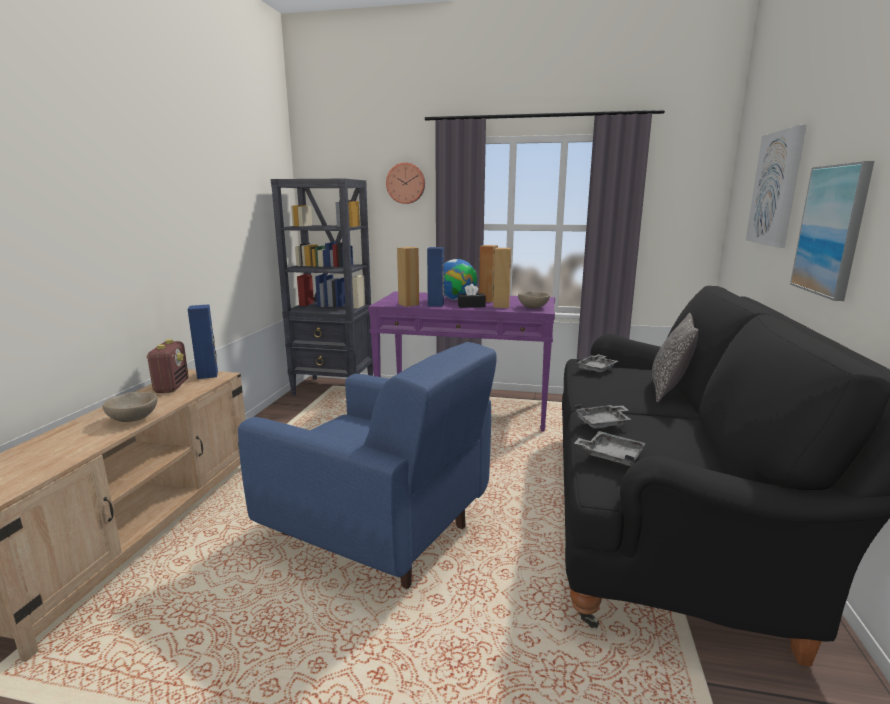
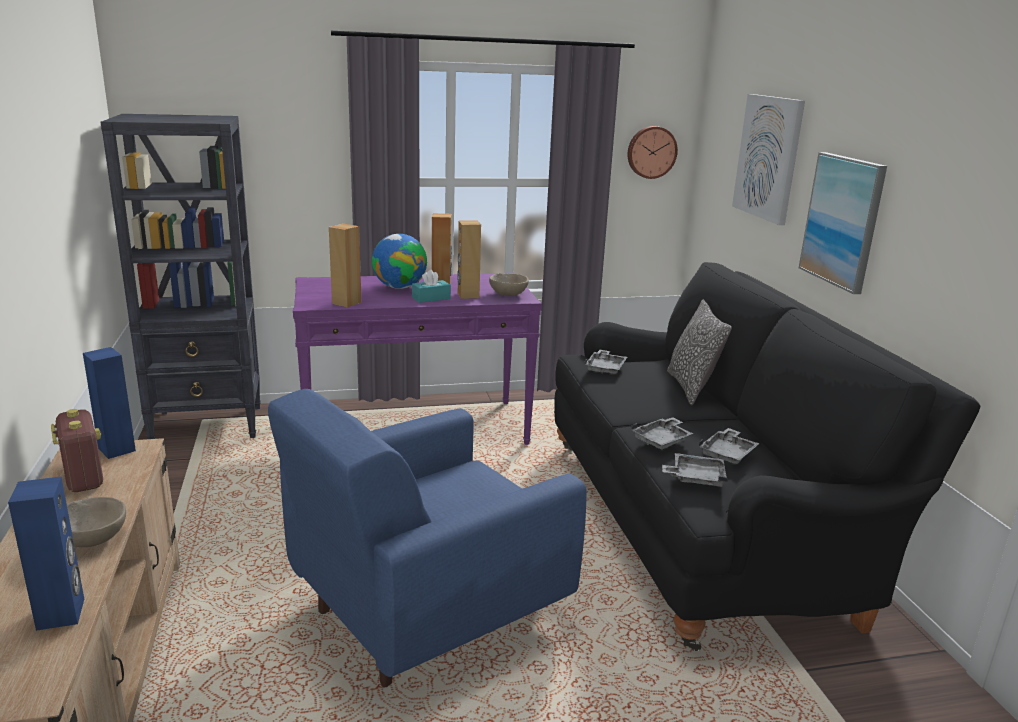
camera: 25 degrees left, 5 degrees up
blue armchair [238,342,497,589] -> blue armchair turned 135 degrees clockwise [268,389,587,687]
wall clock [386,162,425,204] -> wall clock moved to [628,126,678,179]
blue speaker [427,247,444,307] -> blue speaker moved to [8,476,84,631]
black tissue box [458,284,486,308] -> turquoise tissue box [412,270,451,303]
none -> grey tray [699,428,760,464]

